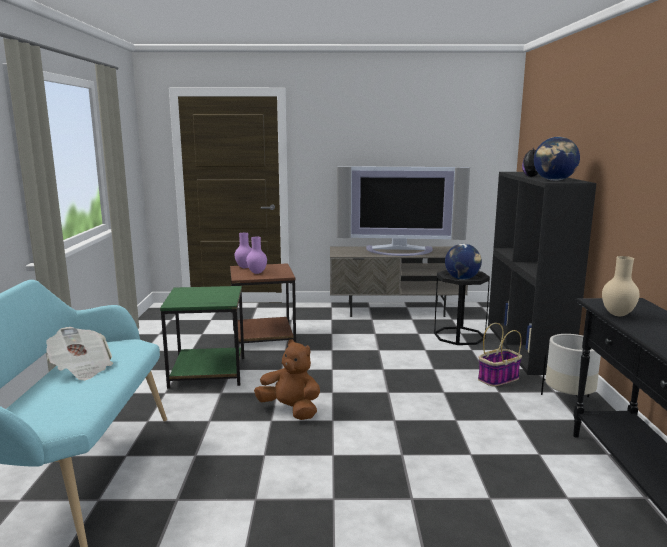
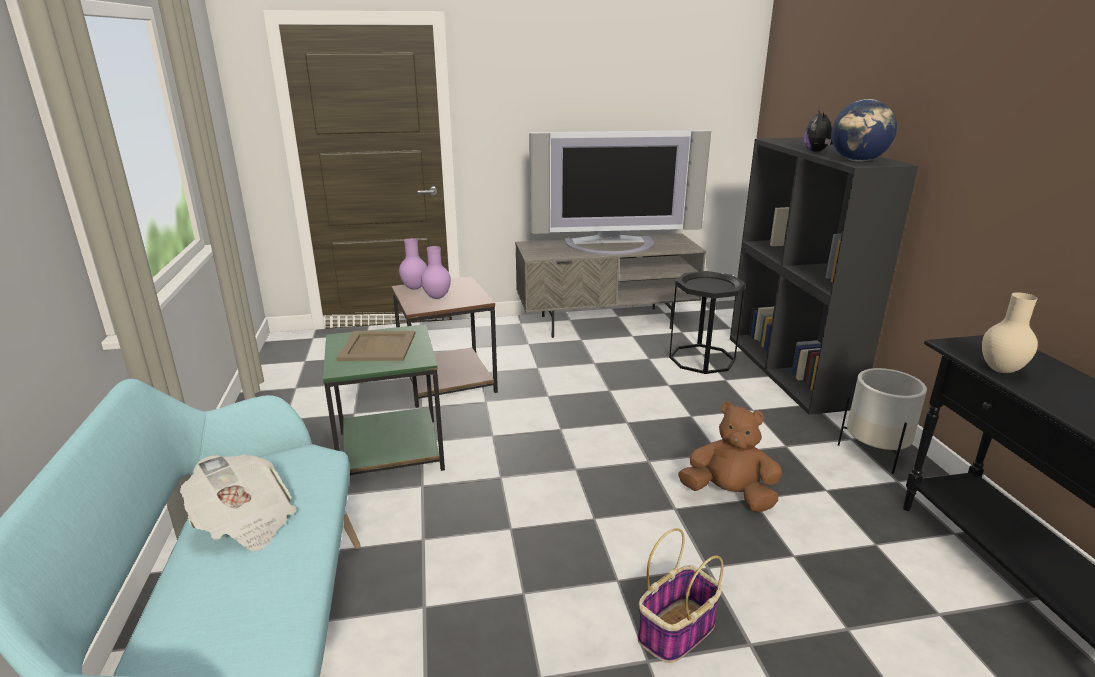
camera: 10 degrees left, 10 degrees up
brown plush toy [254,339,320,420] -> brown plush toy moved to [678,402,782,512]
globe [445,244,482,280] -> none
basket [478,323,522,387] -> basket moved to [638,528,723,663]
none -> beige tray [336,331,416,361]

